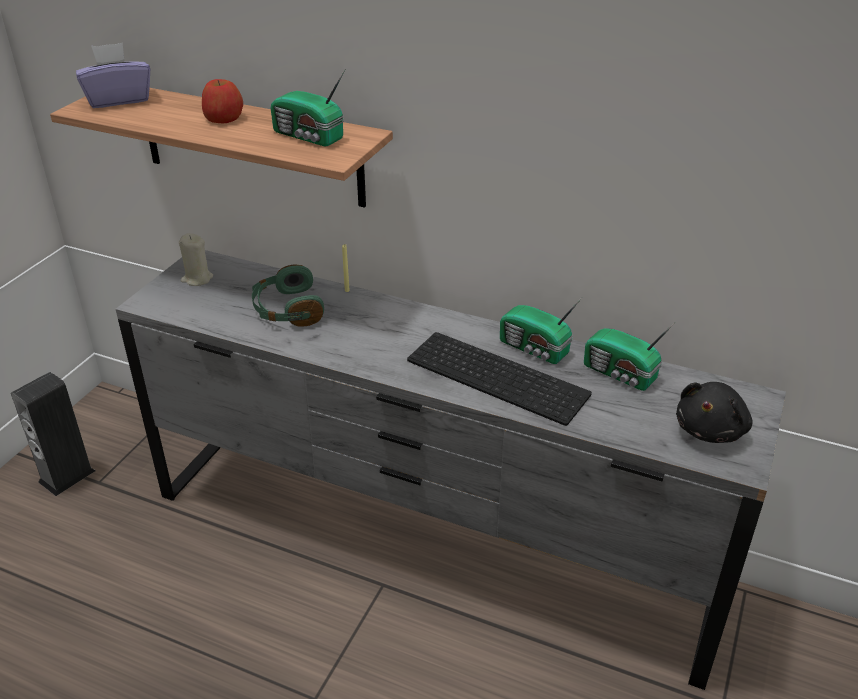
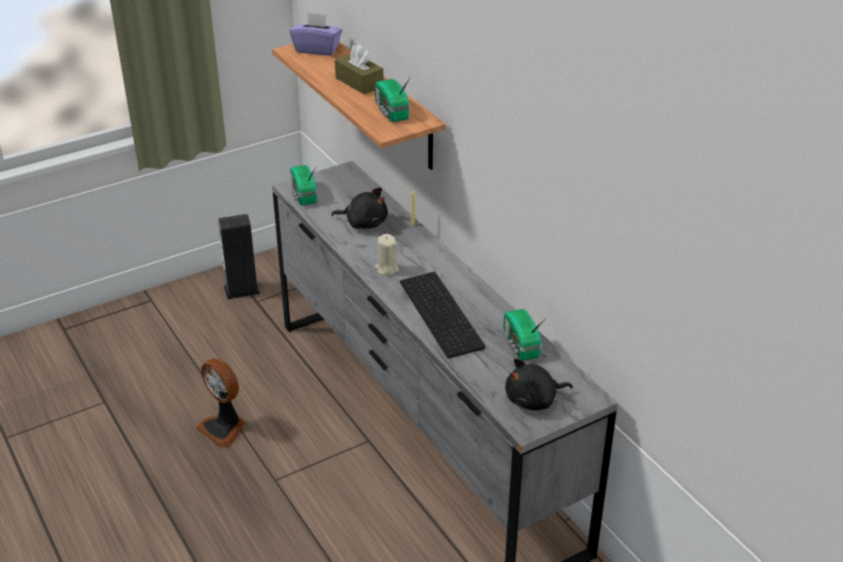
camera: 35 degrees right, 0 degrees up
beige candle [179,233,213,286] -> beige candle moved to [375,234,399,276]
apple [202,79,243,123] -> brown tissue box [335,45,384,94]
green headphones [252,264,324,327] -> black plush toy [331,187,388,229]
radio [500,298,582,364] -> radio moved to [290,165,317,205]
none -> fan [196,358,245,448]

